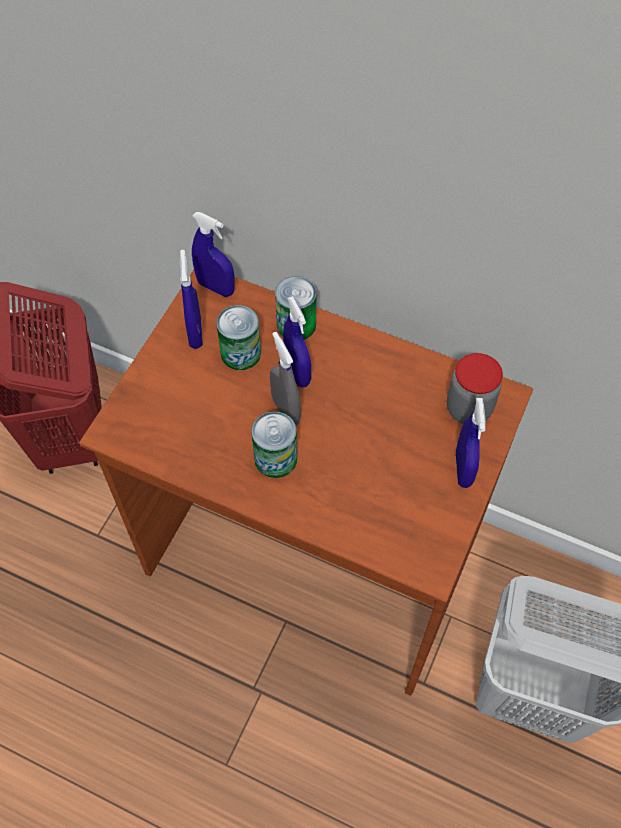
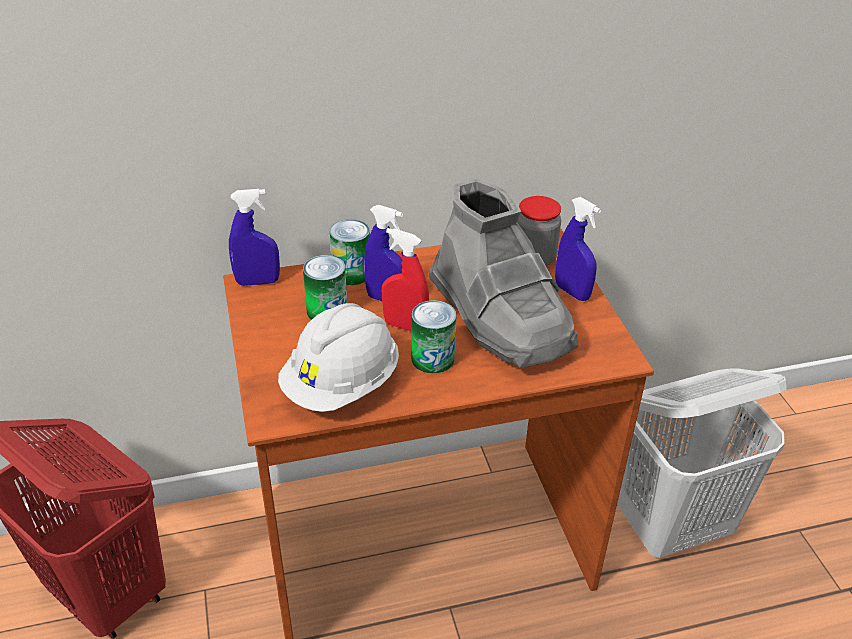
camera: 40 degrees left, 20 degrees down
blue spray bottle [180,250,203,349] -> none
grey spray bottle [270,332,301,425] -> red spray bottle [382,228,429,331]
none -> white hard hat [278,303,399,412]
none -> grey boot [429,178,578,368]

